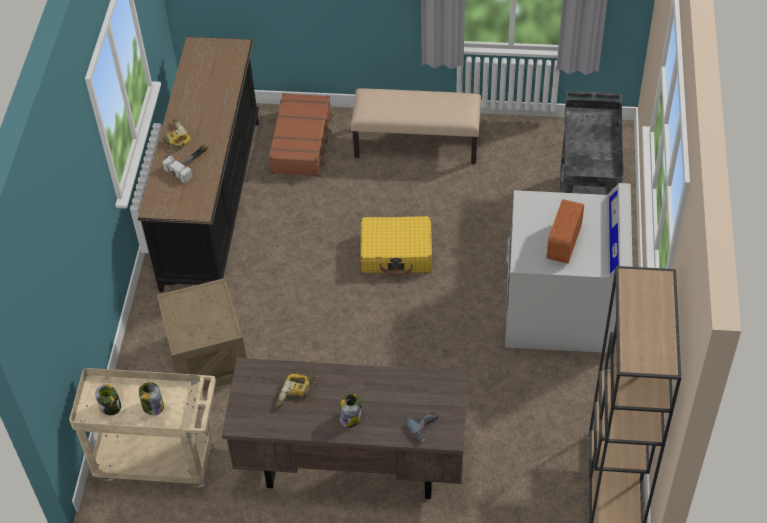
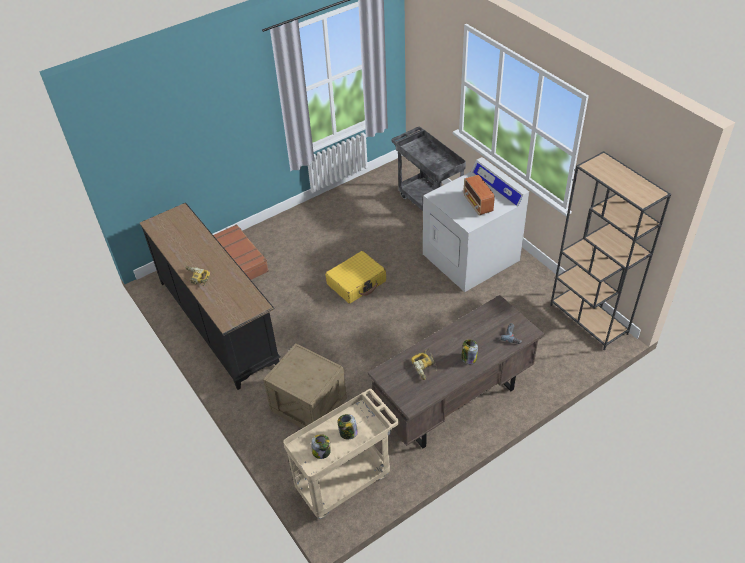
camera: 40 degrees left, 5 degrees down
hammer [162,144,208,183] -> none
beige bench [351,89,481,164] -> none

